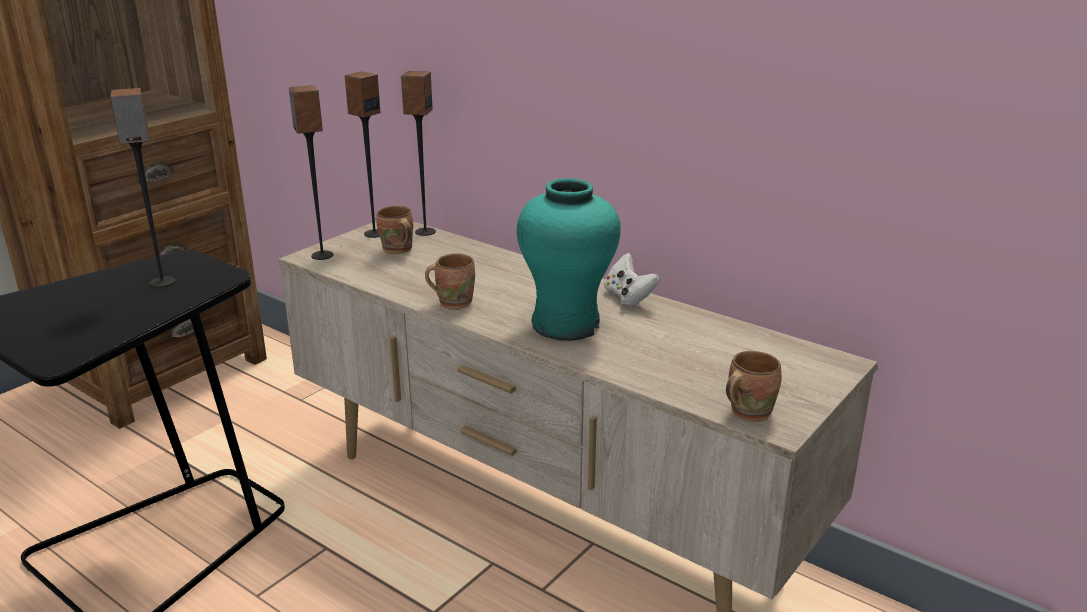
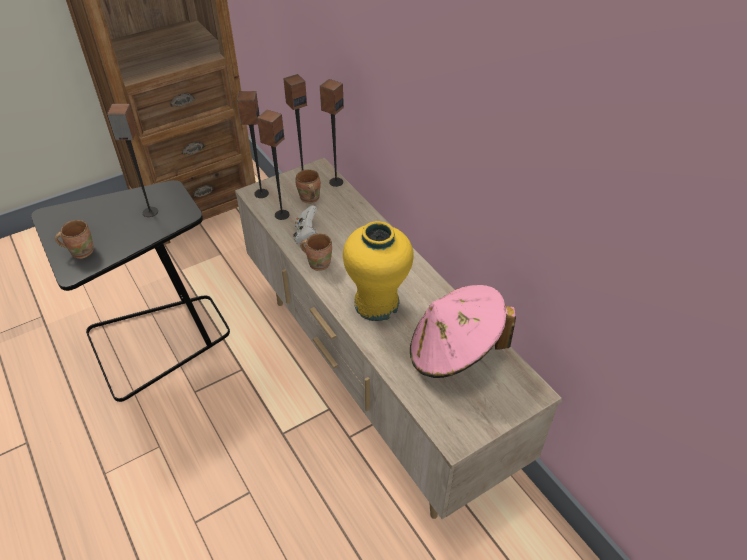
camera: 20 degrees right, 20 degrees up
turquoise vase [517,178,621,341] -> yellow vase [343,221,414,321]
white game controller [604,253,660,307] -> white game controller moved to [293,205,317,244]
brown mug [726,351,782,422] -> brown mug moved to [55,220,94,259]
none -> speaker [257,110,290,220]
none -> pink hat [410,285,516,378]

